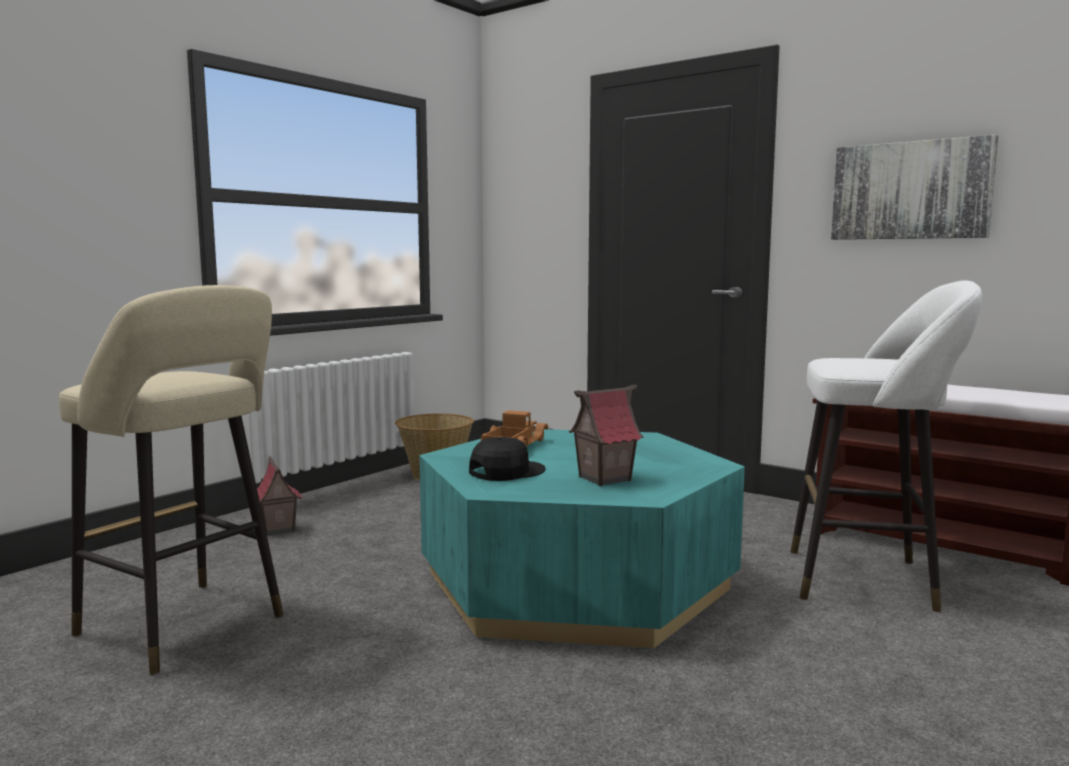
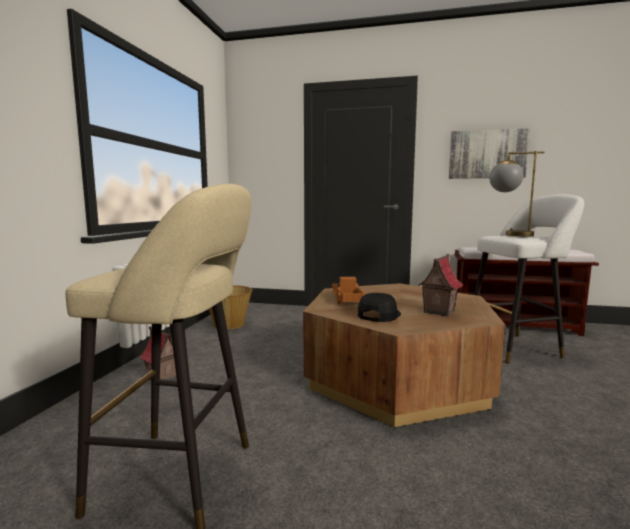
camera: 25 degrees left, 0 degrees up
turquoise coffee table [419,429,745,649] -> brown coffee table [303,283,505,427]
none -> table lamp [489,151,544,237]

